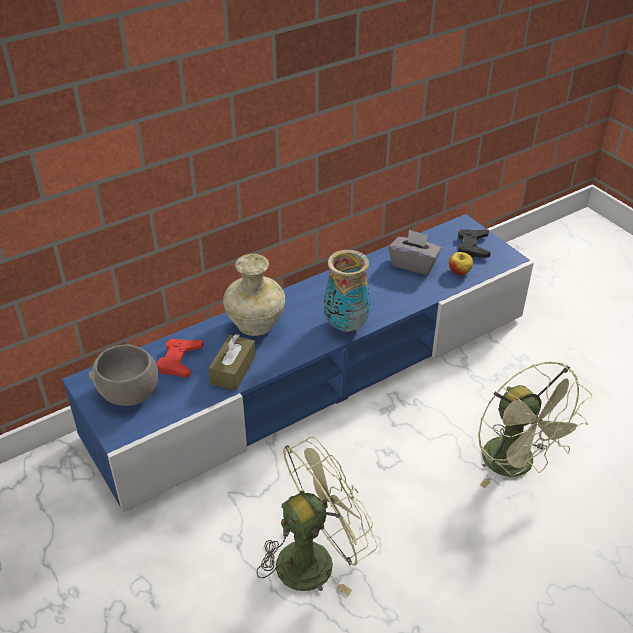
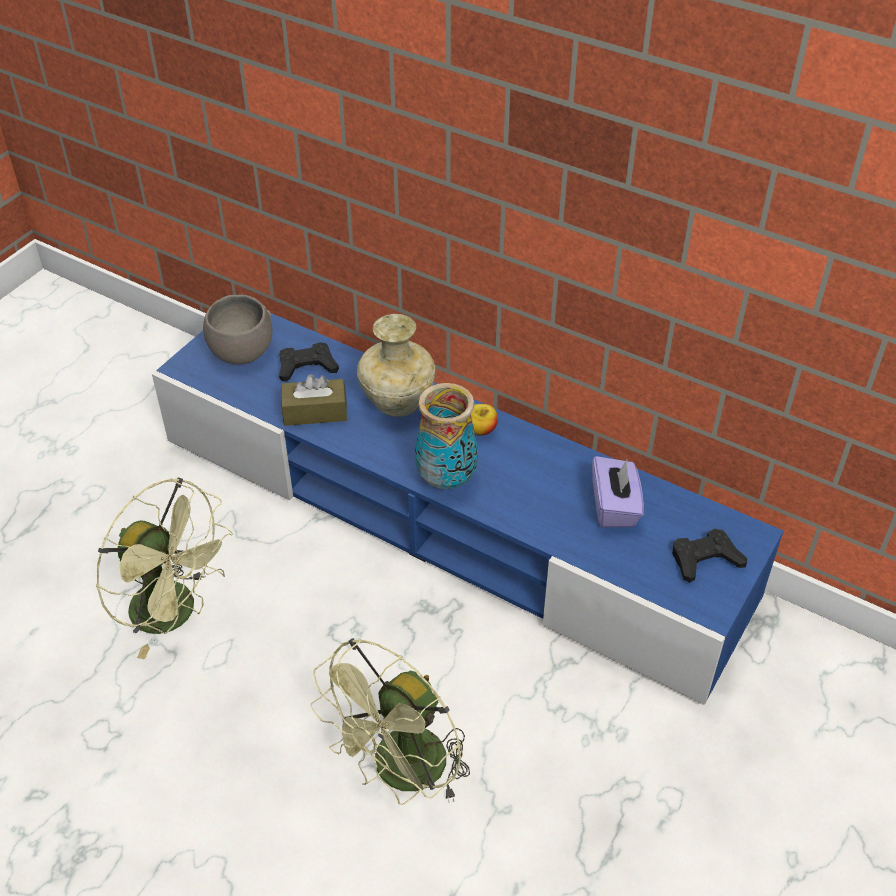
camera: 65 degrees right, 5 degrees up
red game controller [157,339,204,378] -> black game controller [279,342,339,382]
grey tissue box [389,230,442,275] -> purple tissue box [592,456,644,528]
apple [449,252,473,276] -> apple moved to [471,404,498,436]

